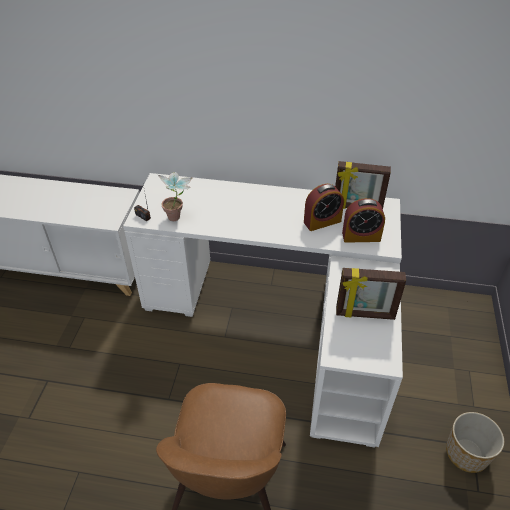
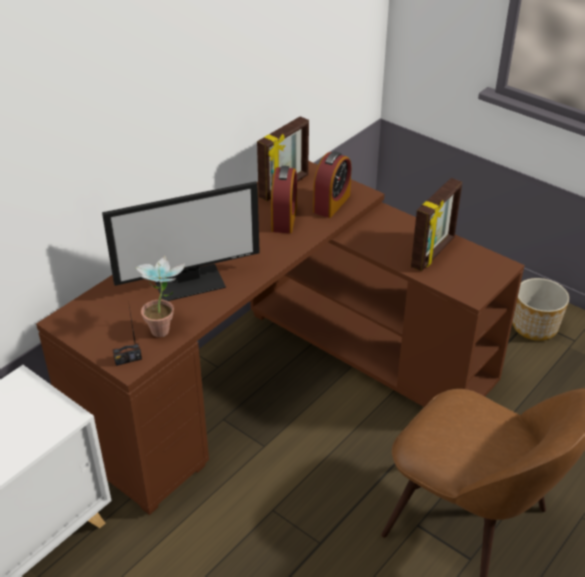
camera: 60 degrees left, 5 degrees down
white desk [123,173,403,447] -> brown desk [36,161,525,515]
none -> monitor [102,181,260,301]

